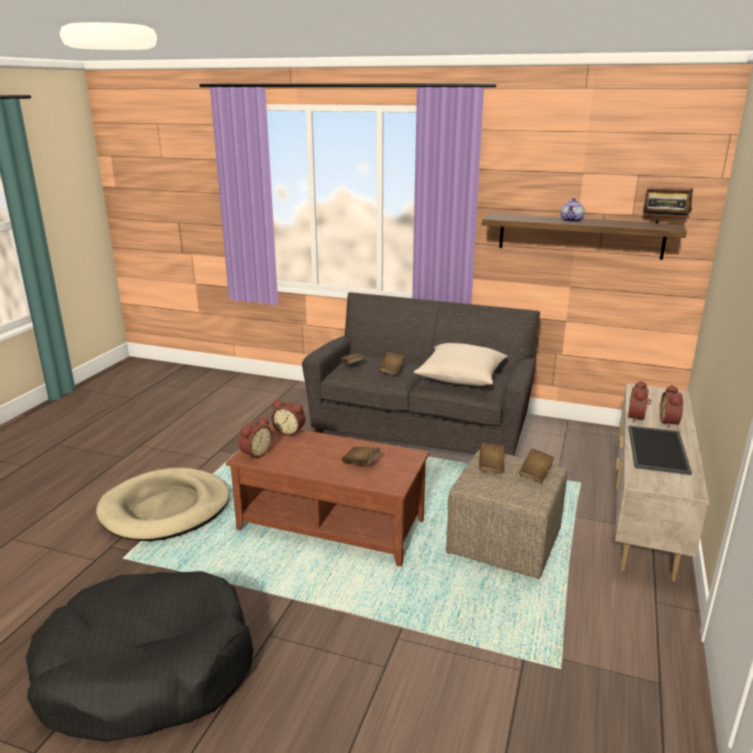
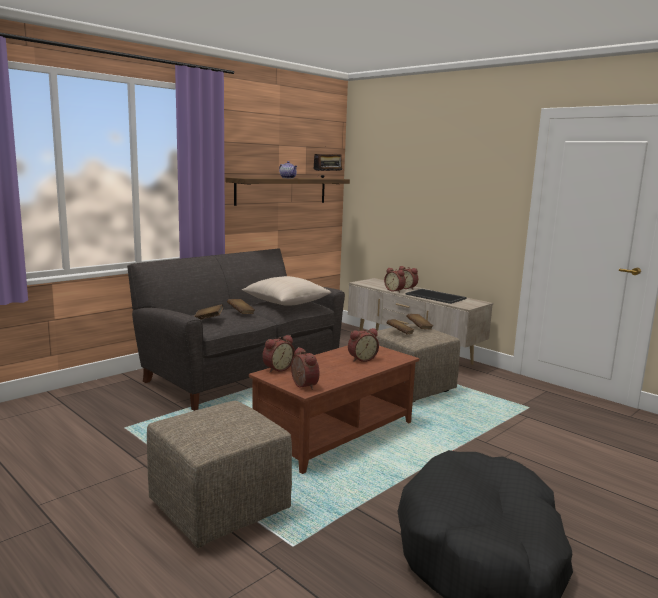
camera: 65 degrees left, 10 degrees down
beige dog bed [96,468,230,541] -> beige ottoman [147,401,292,548]
brown book [342,447,381,465] -> alarm clock [348,328,379,362]

